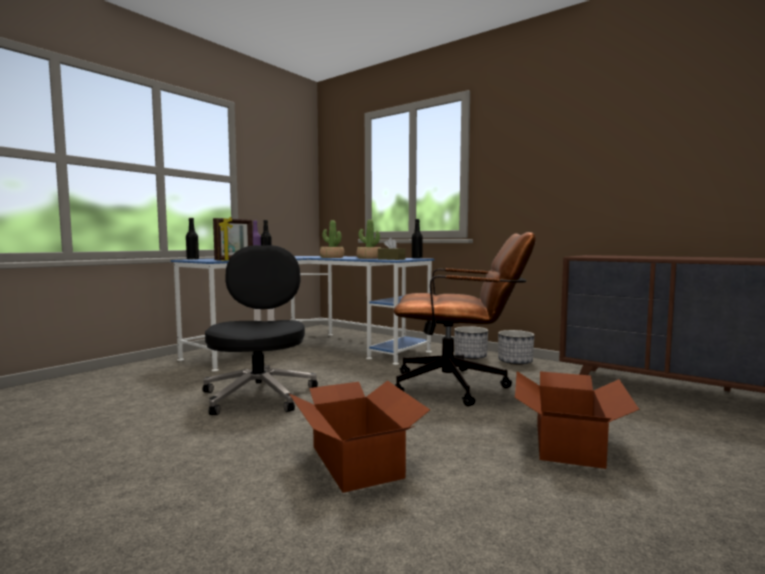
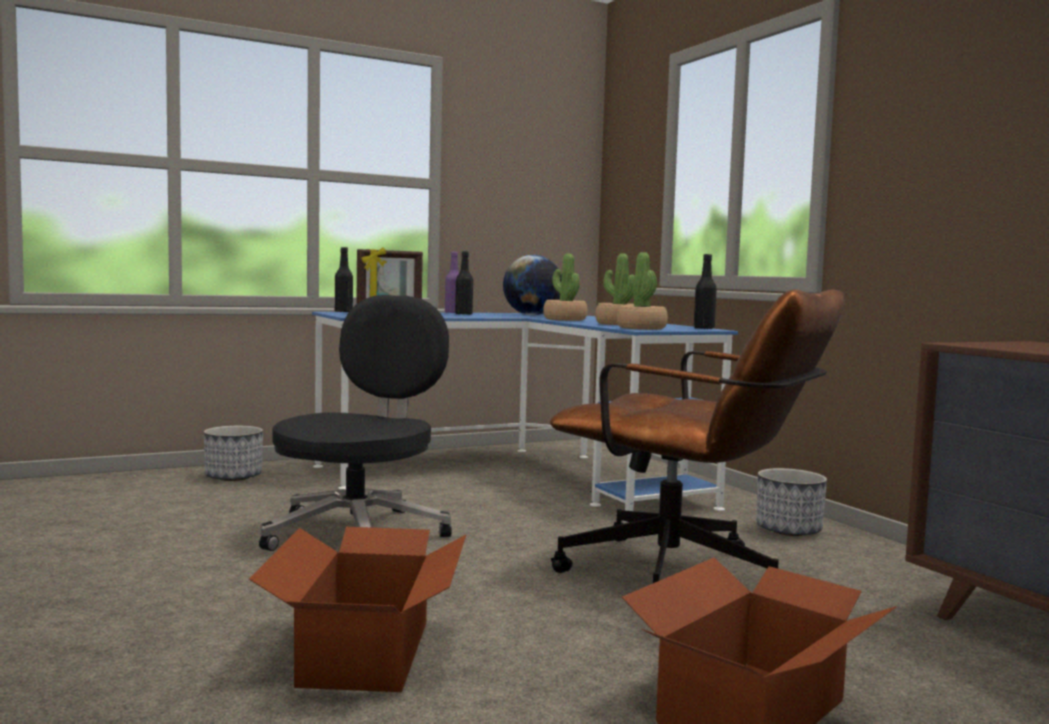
camera: 25 degrees right, 0 degrees up
brown tissue box [378,238,405,260] -> potted plant [617,252,668,330]
planter [498,330,534,365] -> planter moved to [204,426,263,481]
none -> globe [503,255,562,315]

